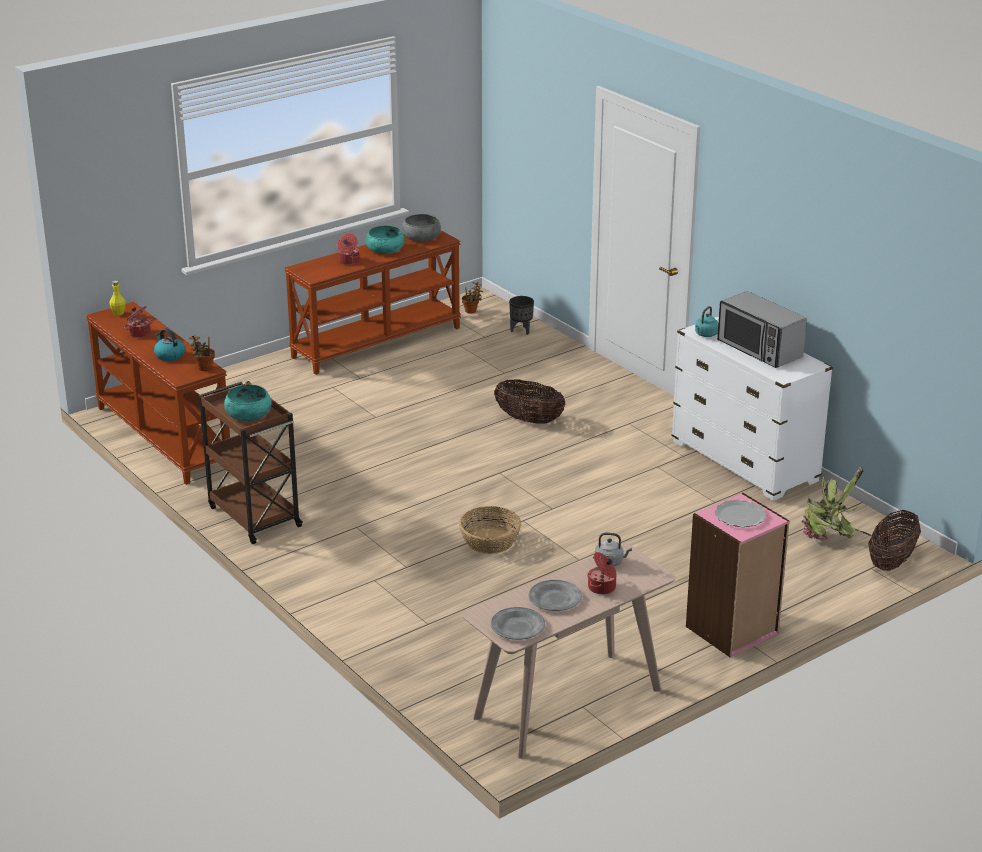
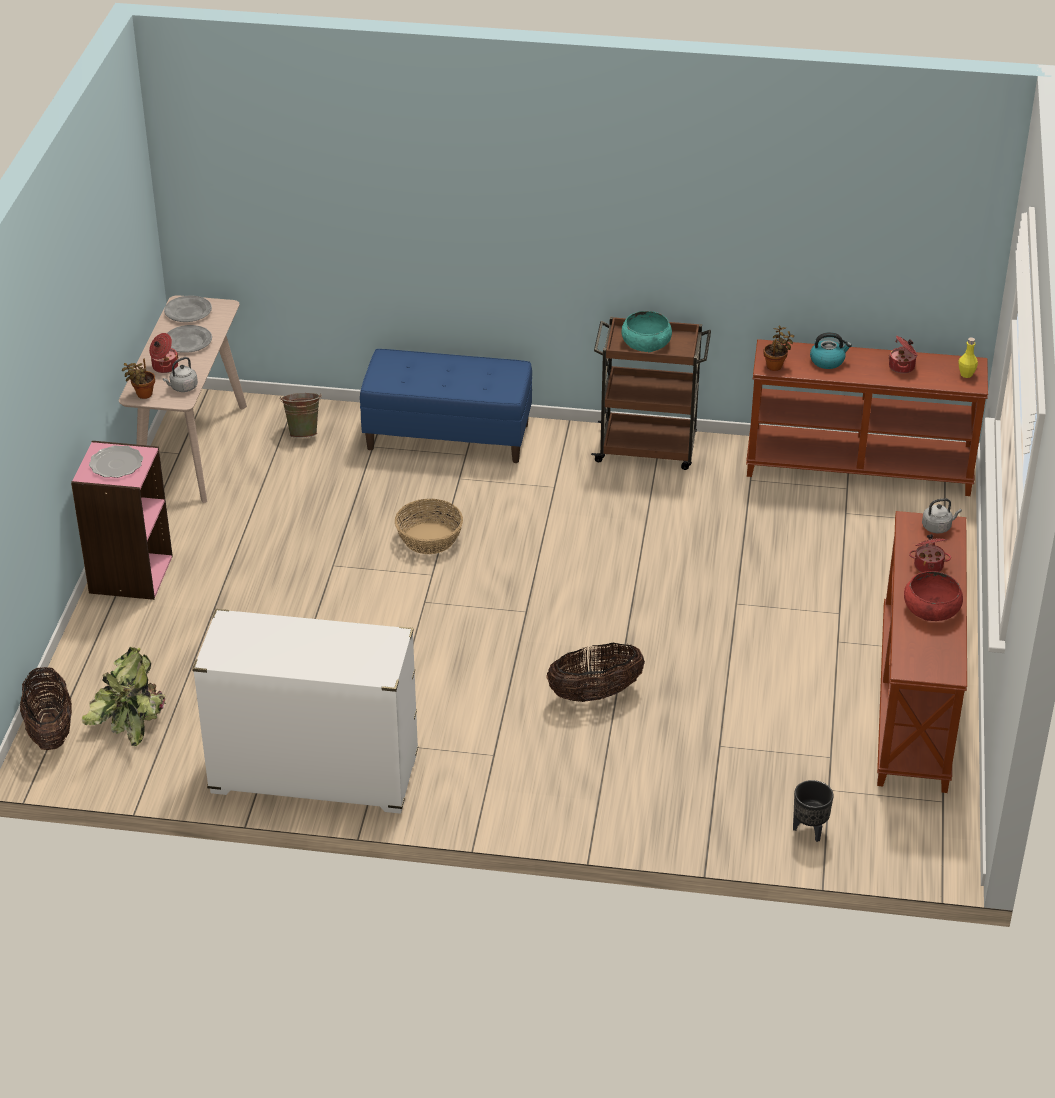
camera: 135 degrees right, 10 degrees up
turquoise bowl [366,226,405,254] -> red bowl [904,571,963,621]
grey bowl [402,214,441,242] -> none
potted plant [462,282,483,314] -> potted plant moved to [122,358,155,399]
turquoise kettle [695,306,718,337] -> none
microwave [717,291,807,368] -> none
none -> green bucket [280,393,322,438]
none -> blue bench [360,349,532,463]
none -> grey kettle [922,498,962,533]

